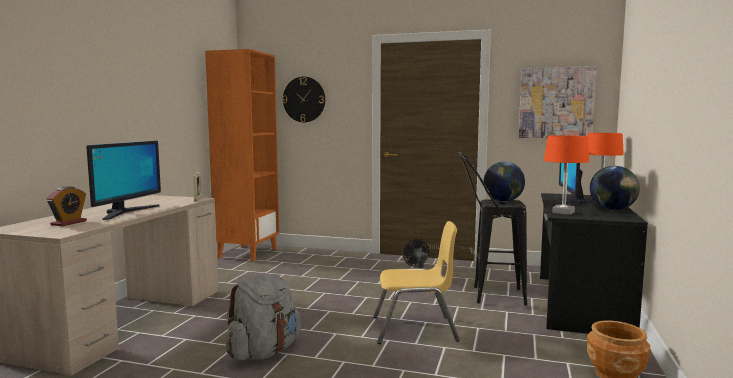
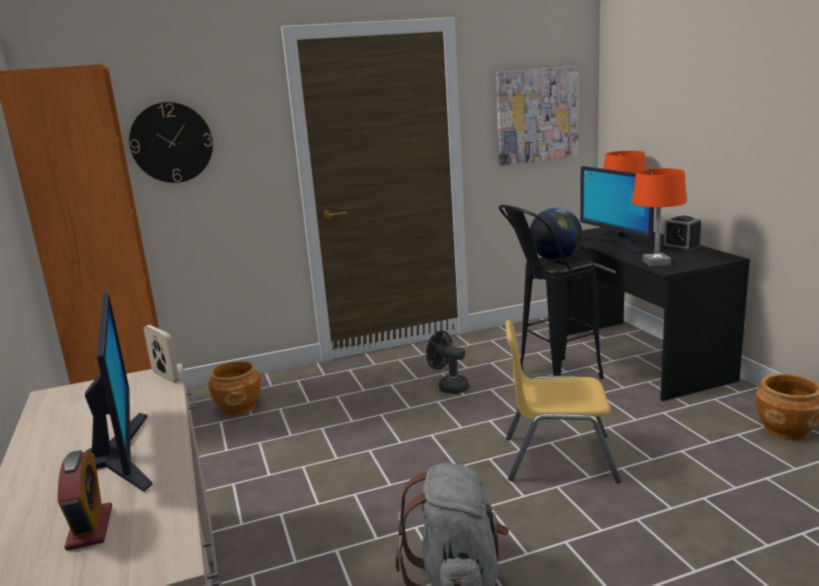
camera: 35 degrees left, 10 degrees up
yellow chair [374,221,460,344] -> yellow chair turned 135 degrees counterclockwise [506,320,621,483]
globe [590,166,640,211] -> alarm clock [662,216,701,252]
none -> brown planter [208,360,261,416]

